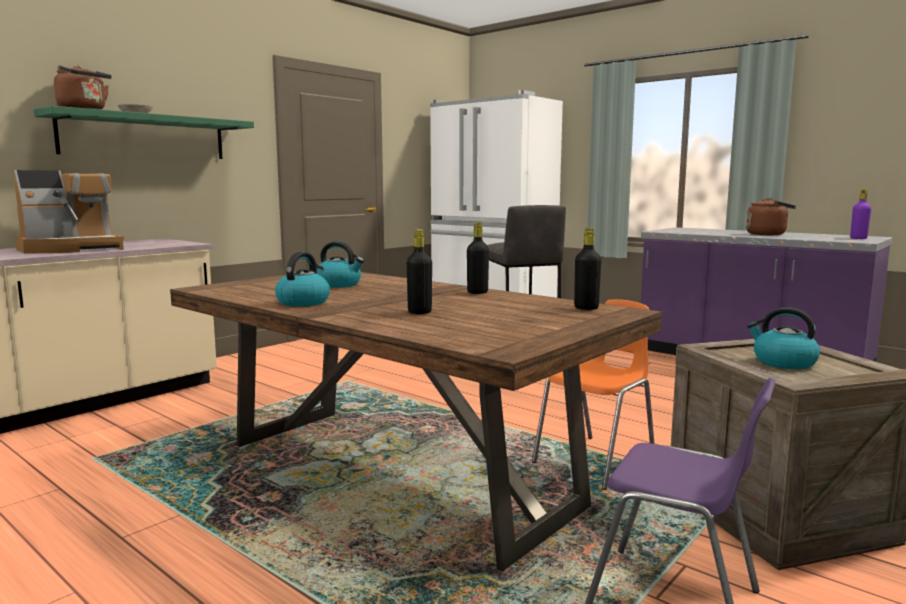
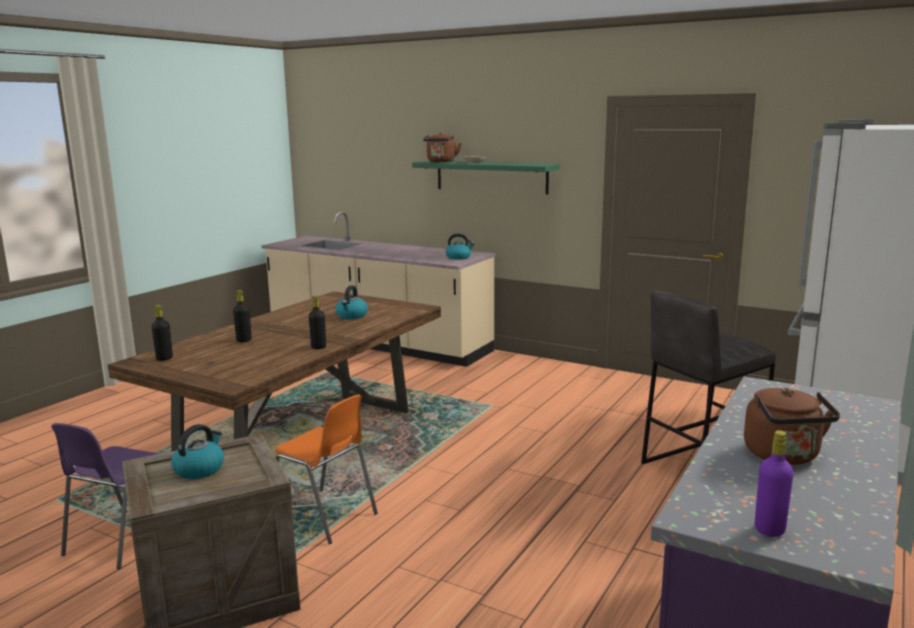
camera: 80 degrees right, 5 degrees up
coffee machine [13,170,124,254] -> none
kettle [275,252,330,306] -> kettle moved to [446,233,475,260]
black bottle [574,228,601,310] -> black bottle moved to [151,305,173,361]

